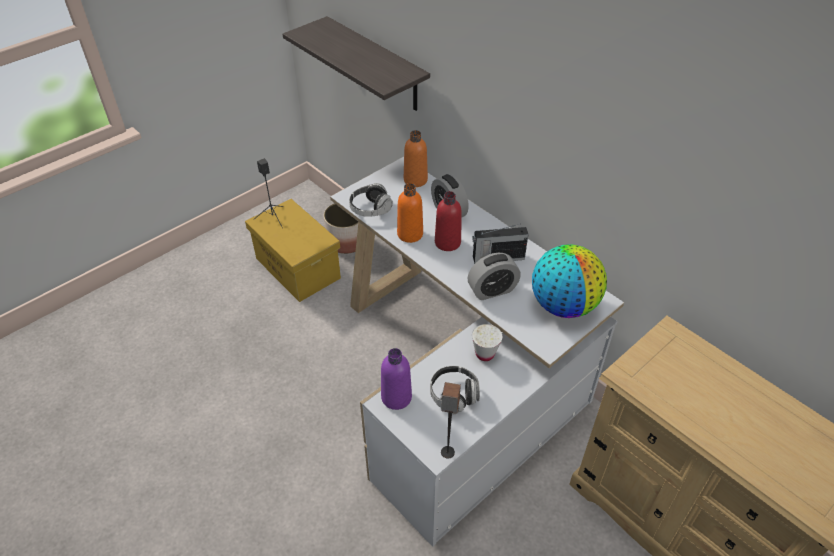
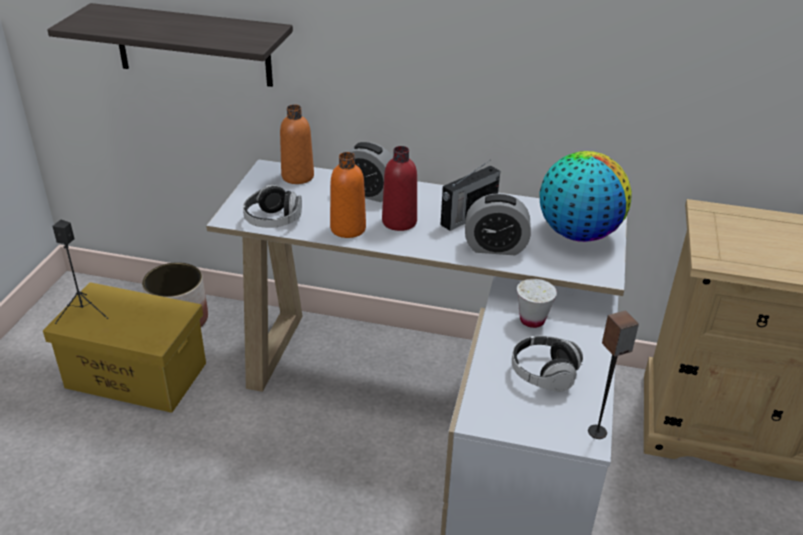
camera: 35 degrees left, 10 degrees down
purple bottle [381,348,412,410] -> none
alarm clock [468,253,520,300] -> alarm clock turned 60 degrees clockwise [465,193,531,255]

